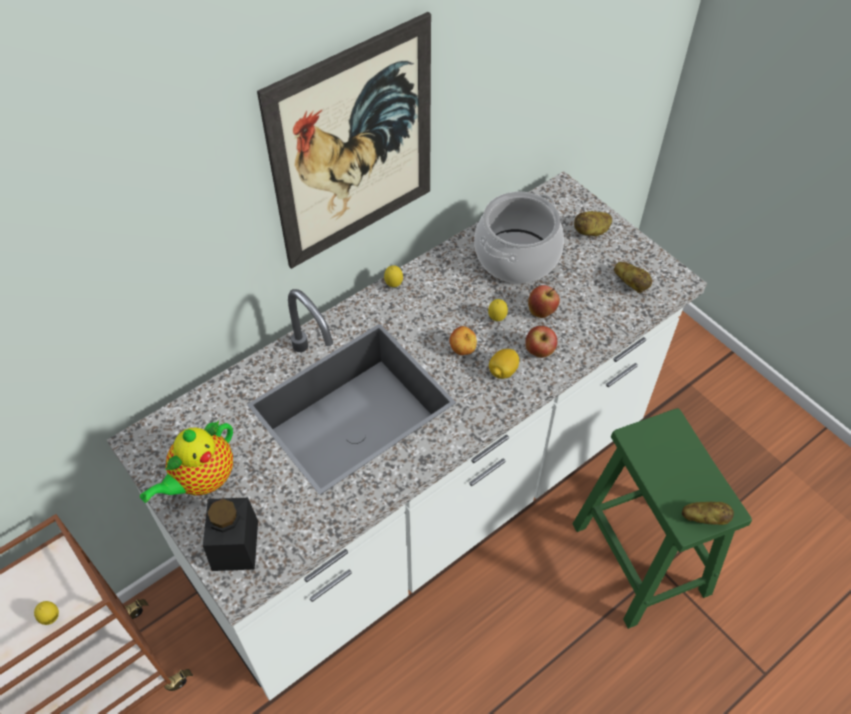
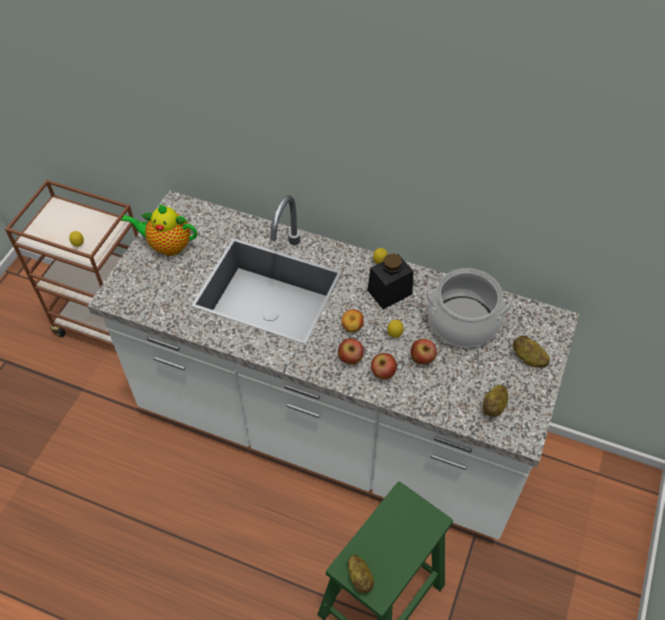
camera: 60 degrees right, 0 degrees up
black jar [203,498,258,571] -> black jar moved to [367,253,414,309]
picture [257,12,431,269] -> none
lemon [489,349,519,379] -> apple [338,339,364,364]

